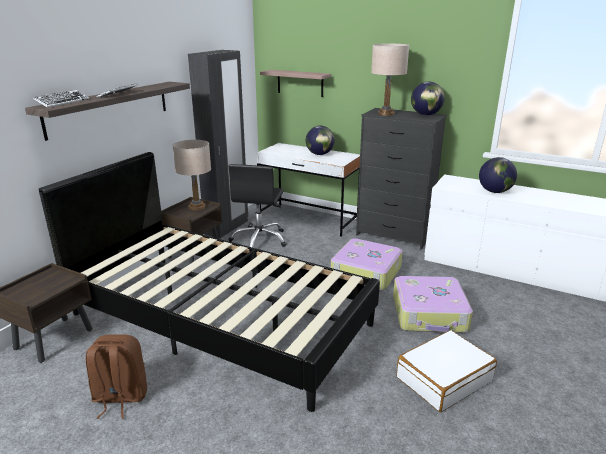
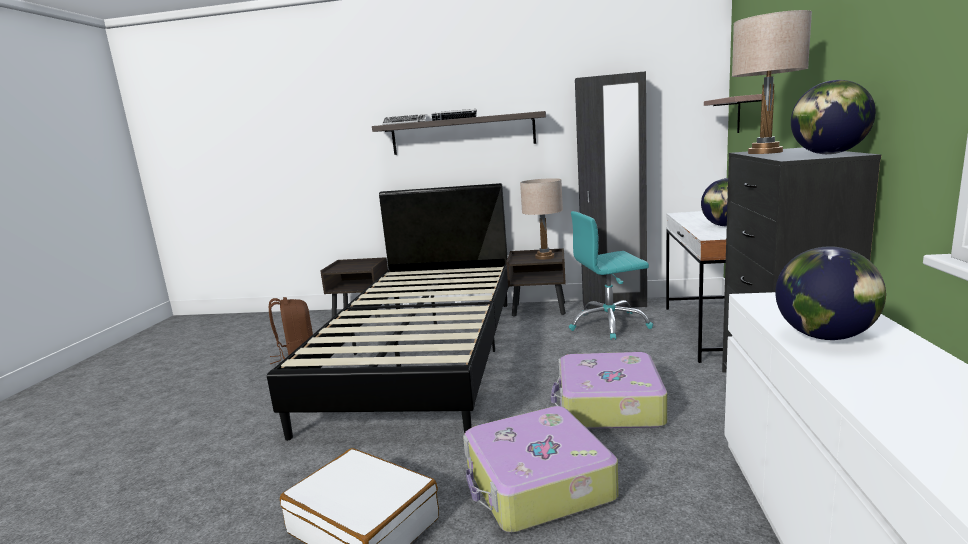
camera: 70 degrees right, 10 degrees down
black office chair [228,164,287,248] -> turquoise office chair [569,211,653,340]

